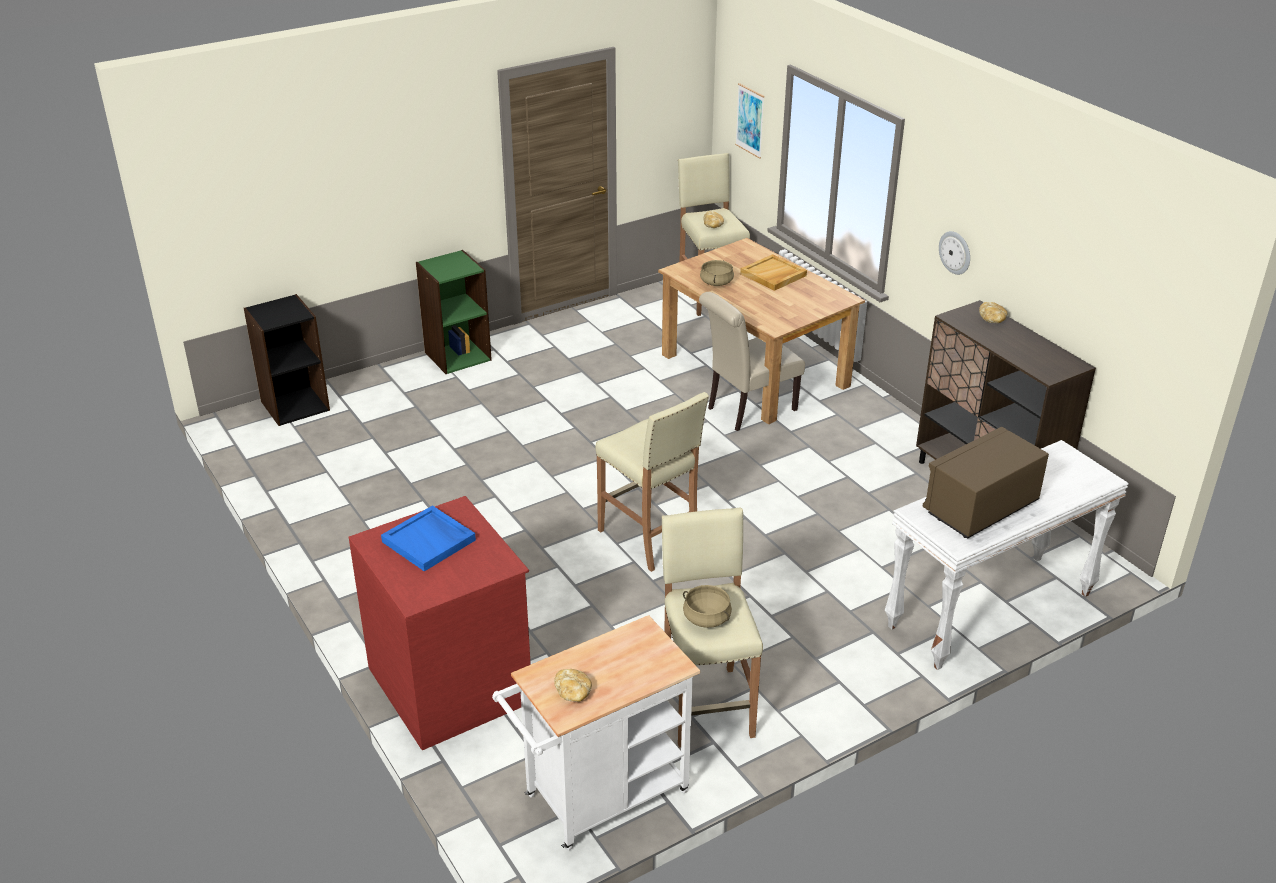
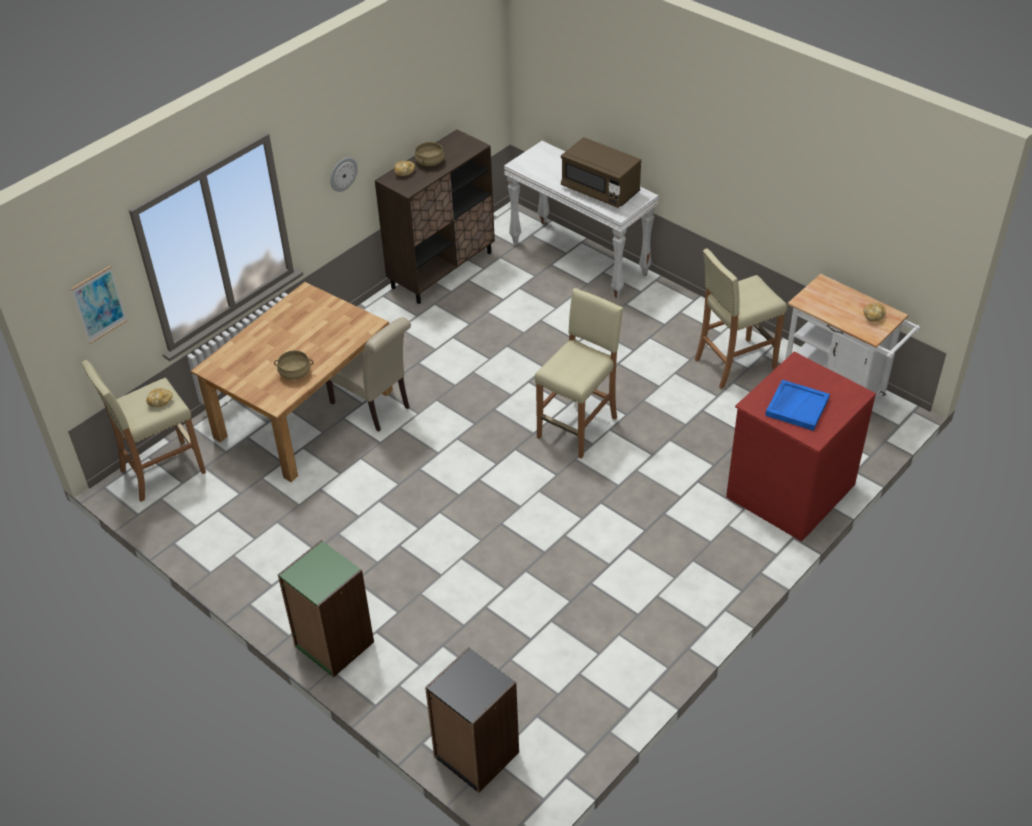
camera: 105 degrees left, 10 degrees up
beige cooking pot [683,585,732,628] -> beige cooking pot moved to [415,142,444,166]
beige tray [740,254,807,291] -> none

